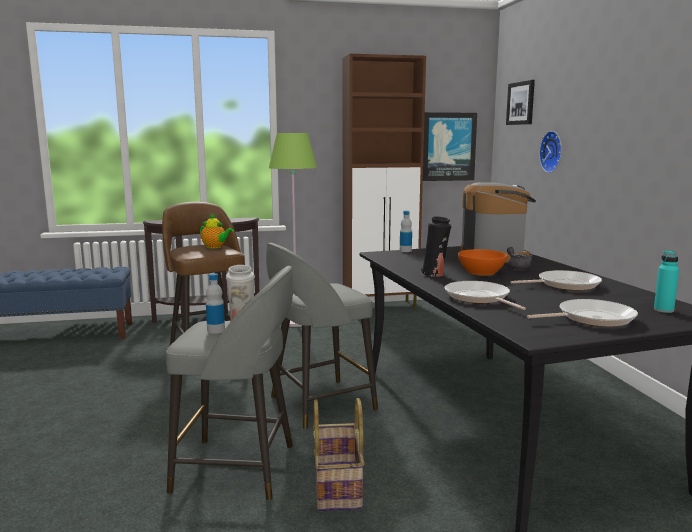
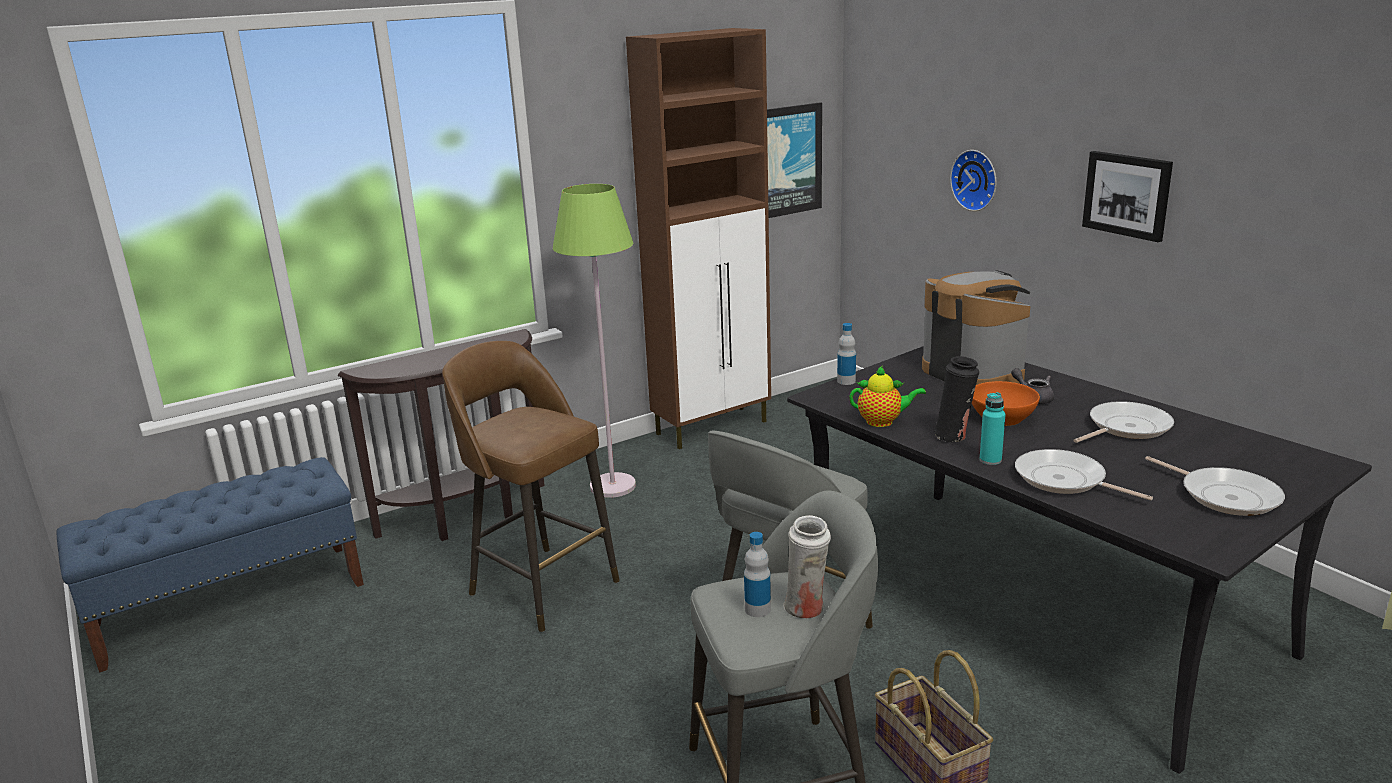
camera: 20 degrees left, 10 degrees up
teapot [200,213,234,249] -> teapot moved to [849,366,926,427]
picture [506,80,535,125] -> picture moved to [1082,151,1173,242]
frying pan [527,299,638,327] -> frying pan turned 90 degrees clockwise [1145,456,1285,516]
turquoise bottle [654,251,679,313] -> turquoise bottle moved to [980,392,1006,465]

